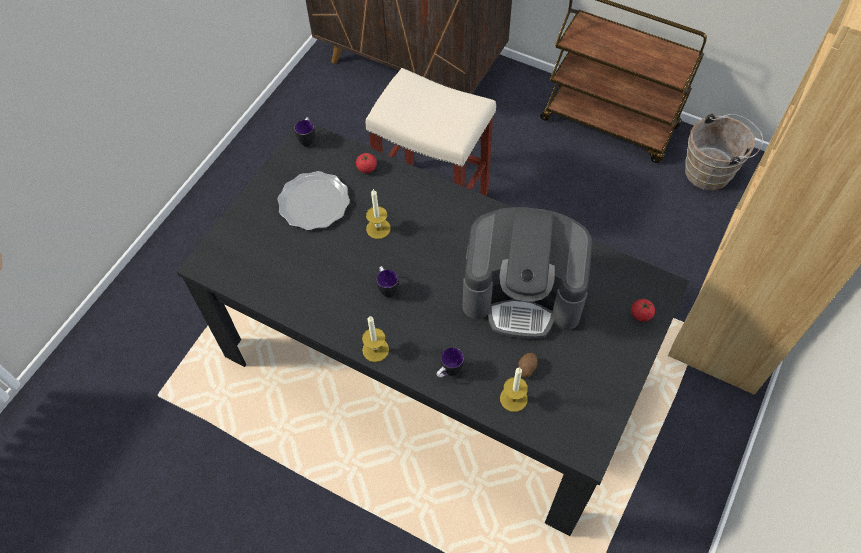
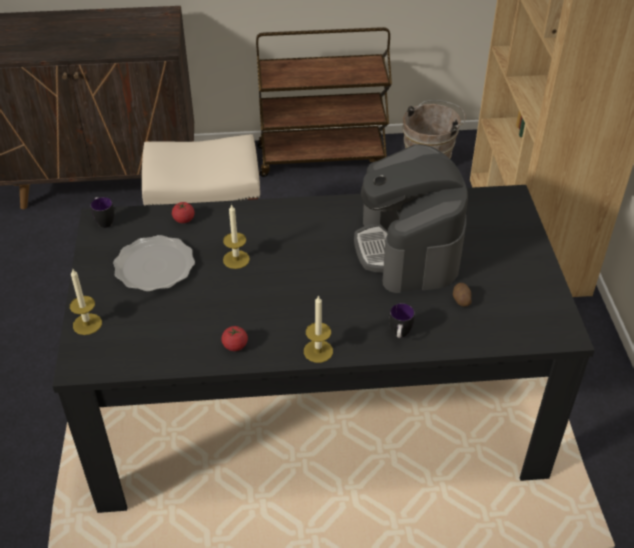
camera: 35 degrees left, 15 degrees down
mug [377,266,399,297] -> none
coffee machine [463,207,593,339] -> coffee machine turned 105 degrees clockwise [354,144,468,293]
candle [500,367,528,412] -> candle moved to [70,268,102,335]
tomato [631,299,655,322] -> tomato moved to [221,326,248,351]

